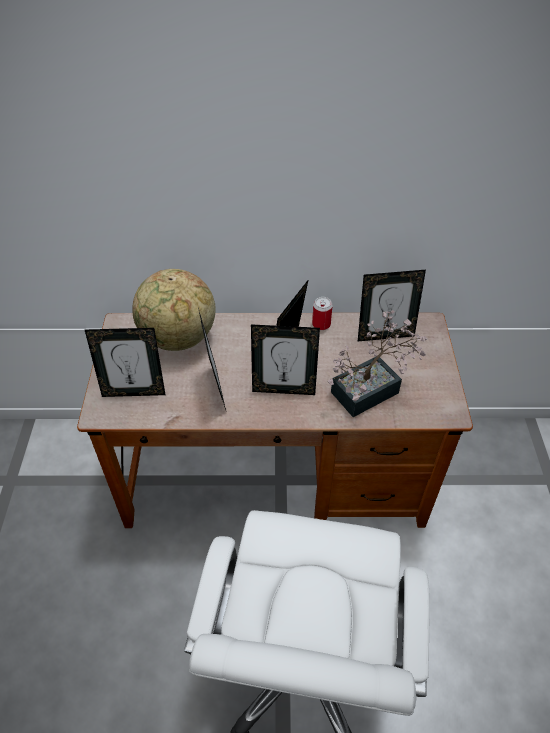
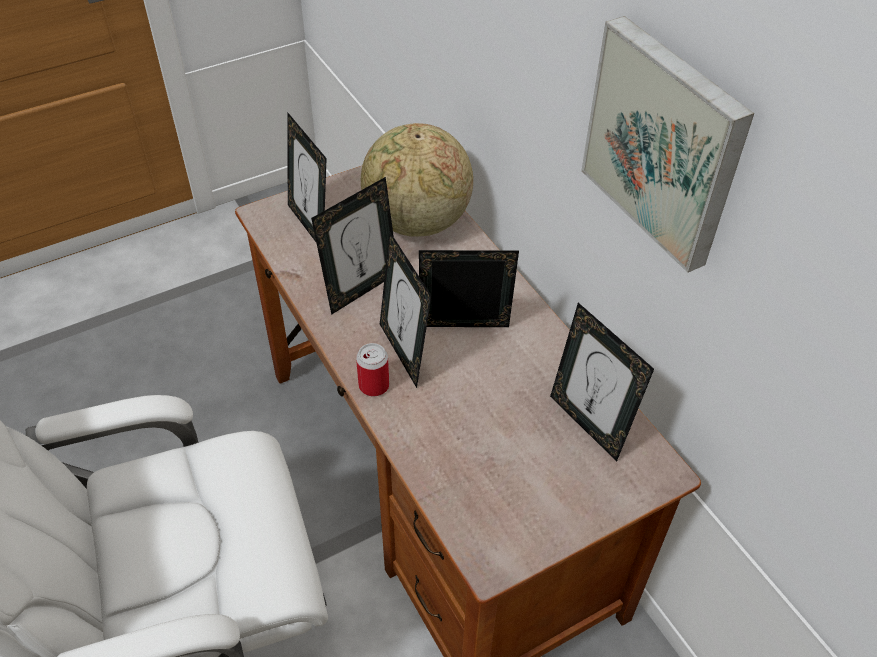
camera: 60 degrees right, 0 degrees up
can [312,297,333,330] -> can moved to [356,343,389,397]
potted plant [328,310,427,417] -> none
none -> picture [581,16,754,273]

